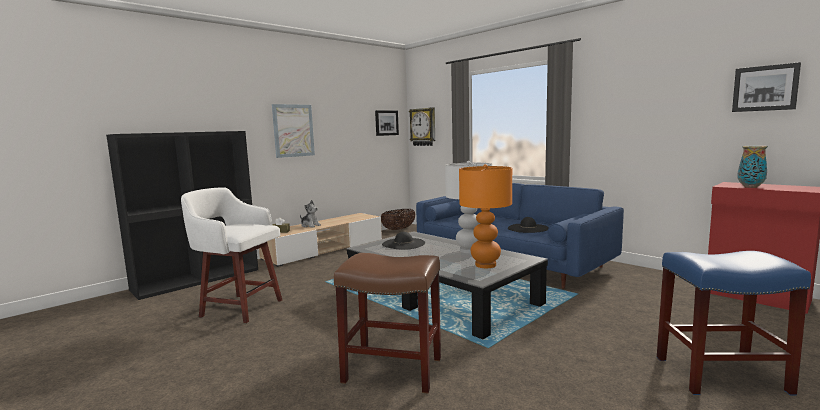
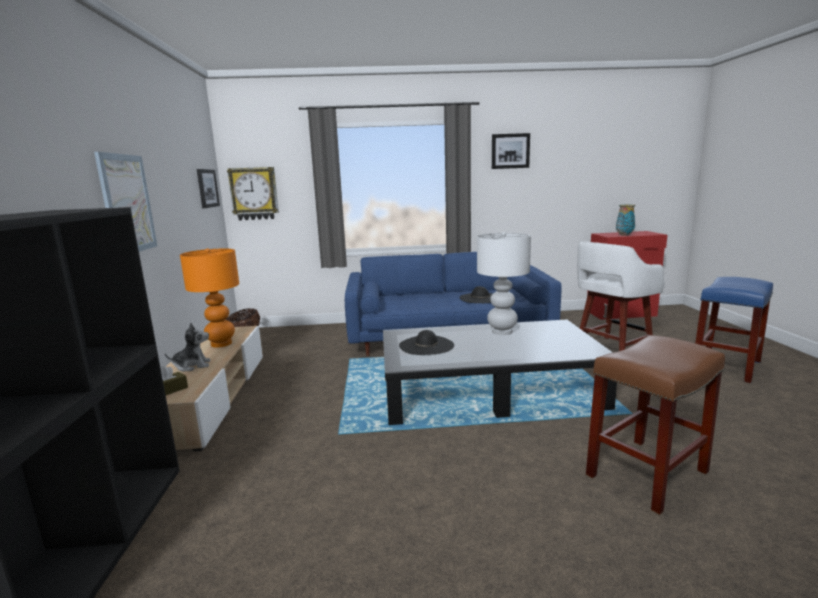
camera: 50 degrees left, 5 degrees up
white stool [181,188,282,323] -> white stool moved to [577,241,665,351]
orange table lamp [459,164,512,268] -> orange table lamp moved to [180,248,239,348]
picture [732,62,801,112] -> picture moved to [492,133,530,169]

